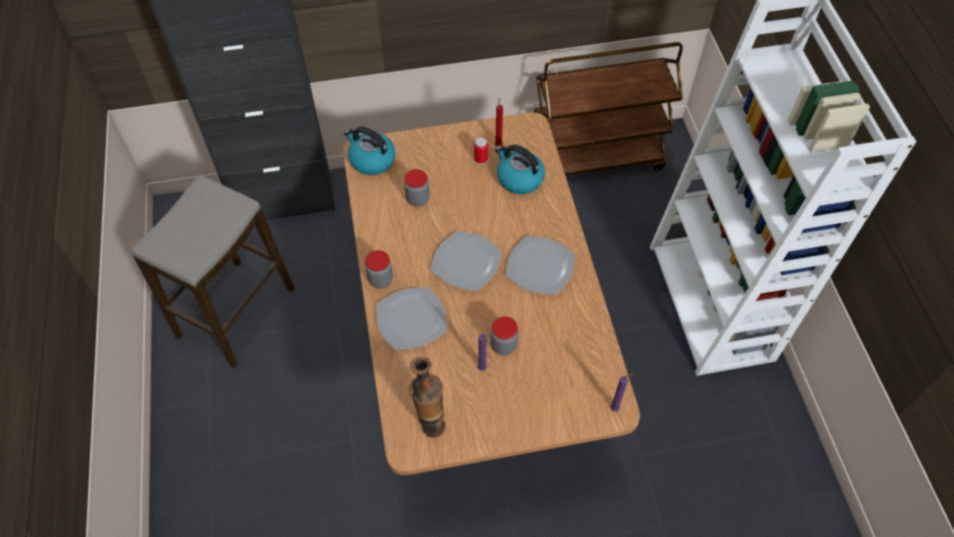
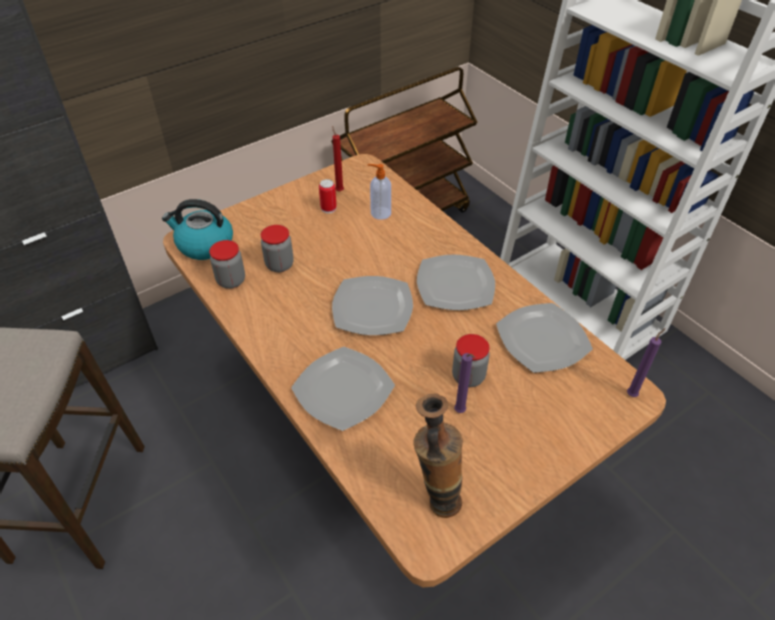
camera: 25 degrees left, 10 degrees down
jar [365,250,393,288] -> jar moved to [209,240,245,289]
kettle [495,145,545,194] -> soap dispenser [368,164,391,220]
none -> plate [496,303,593,373]

